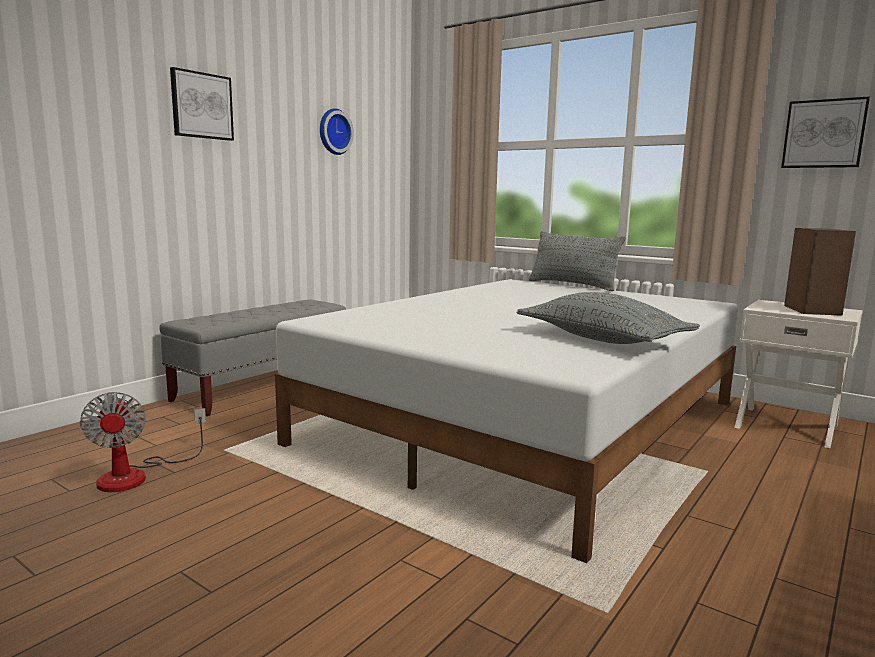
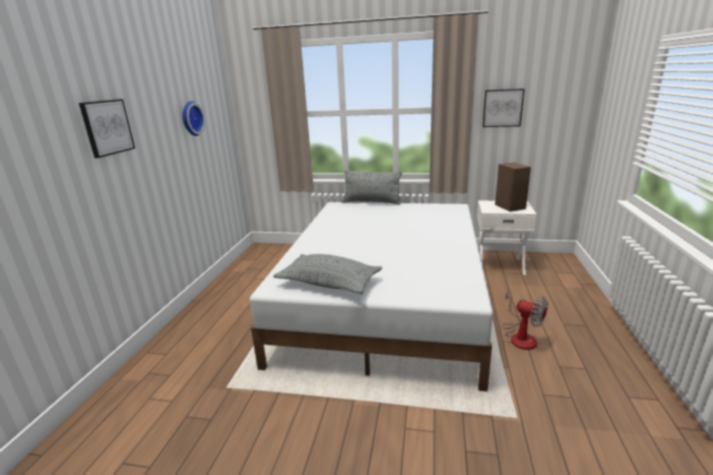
camera: 25 degrees left, 10 degrees up
fan [80,392,206,492] -> fan moved to [503,292,548,350]
grey bench [159,299,346,416] -> none
grey pillow [516,292,700,344] -> grey pillow moved to [273,254,382,294]

